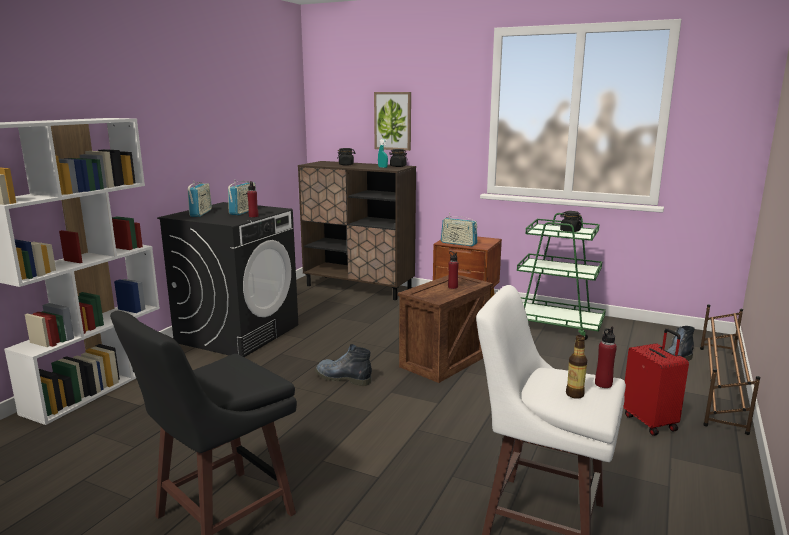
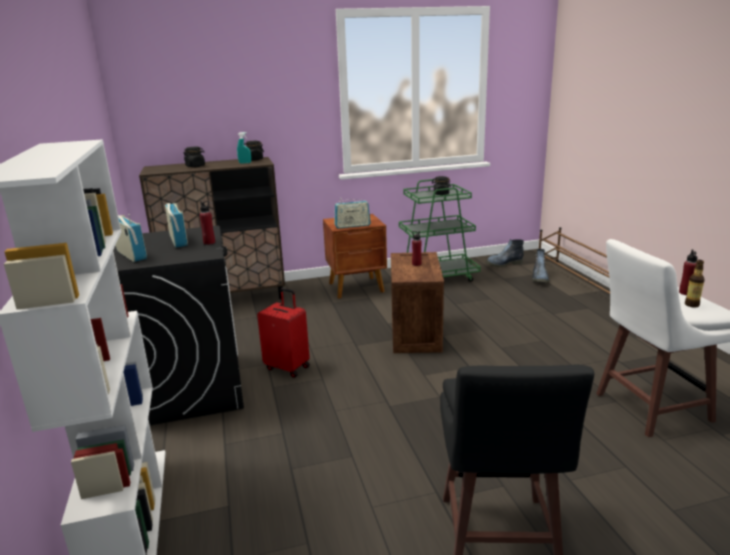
camera: 40 degrees left, 5 degrees up
boot [315,344,372,386] -> boot moved to [485,239,524,268]
picture [374,92,411,151] -> none
red suitcase [623,329,689,436] -> red suitcase moved to [257,288,310,378]

